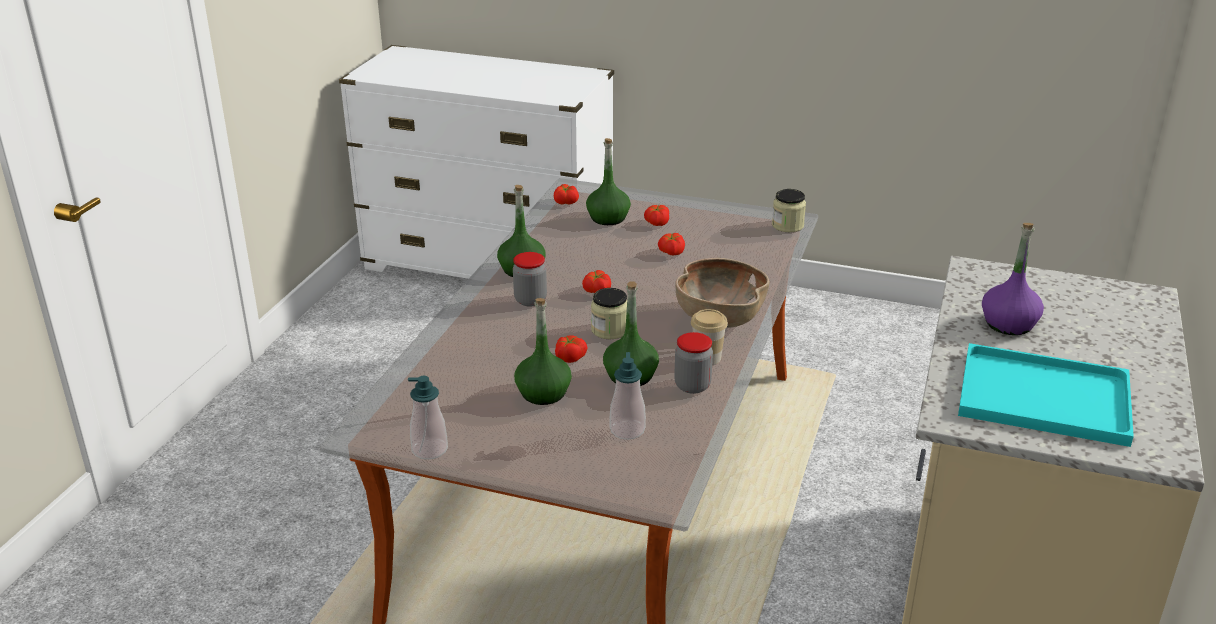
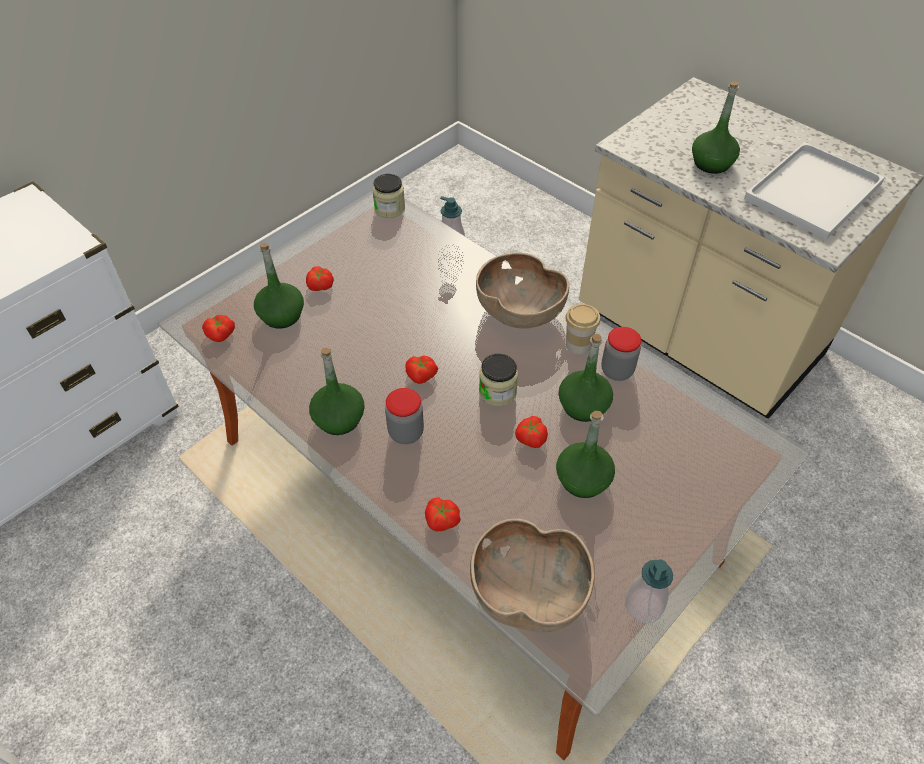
camera: 65 degrees left, 20 degrees up
soap dispenser [610,352,646,440] -> soap dispenser moved to [438,196,465,259]
tomato [658,233,685,255] -> tomato moved to [425,497,461,531]
turquoise tray [958,343,1134,447] -> white tray [744,142,885,240]
purple bottle [982,223,1044,335] -> green bottle [692,81,740,174]
none -> brown bowl [470,518,595,632]

